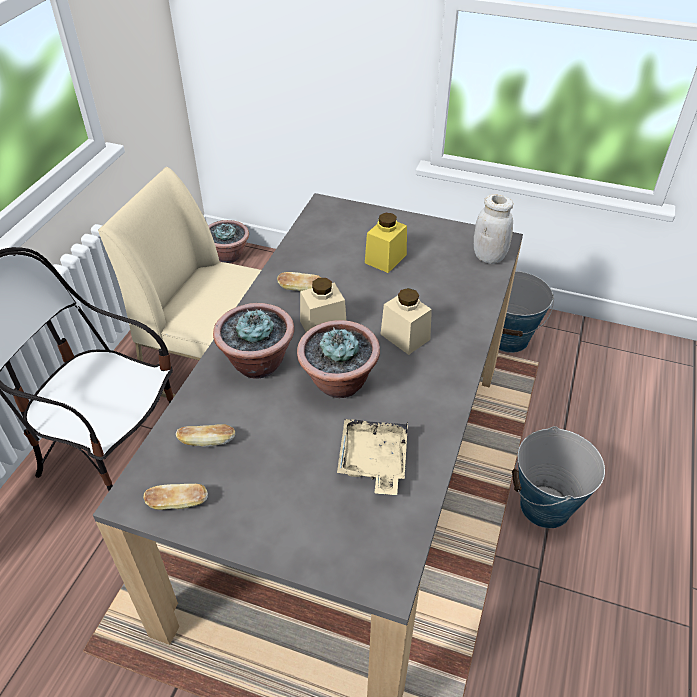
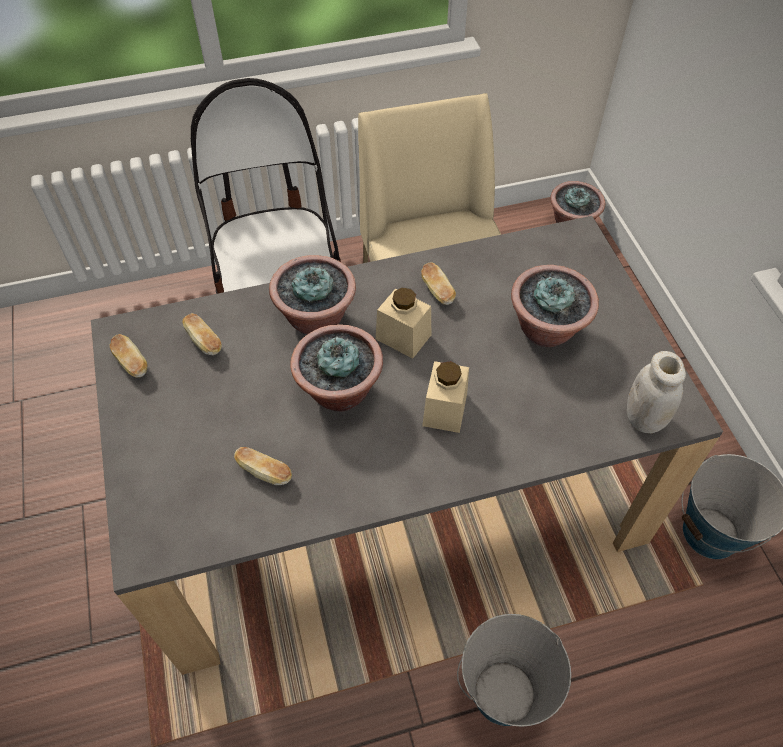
camera: 55 degrees right, 10 degrees up
beige tray [337,419,408,495] -> bread [234,447,292,485]
yellow jar [365,213,407,273] -> potted plant [511,265,599,347]

